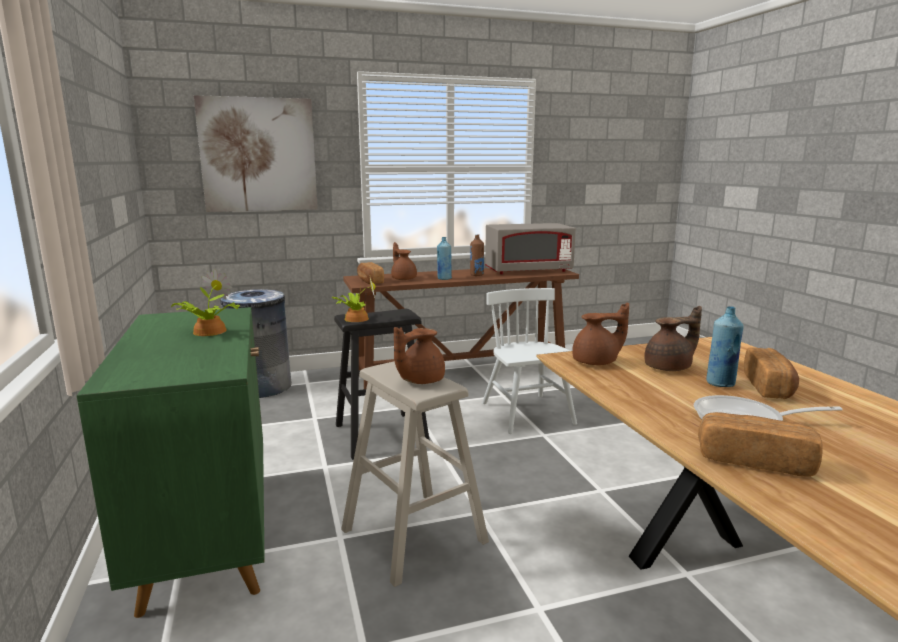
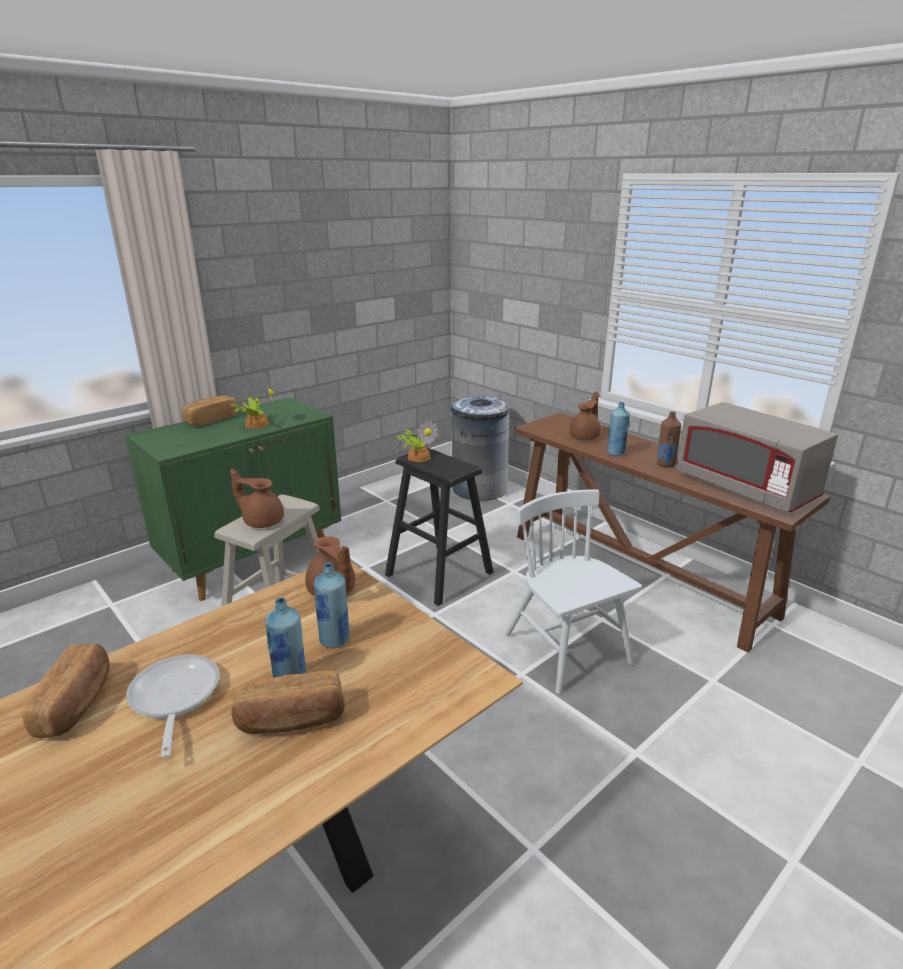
camera: 65 degrees right, 10 degrees up
picture [194,95,318,212] -> none
bread [357,262,384,284] -> bread moved to [182,395,237,426]
white chair [482,288,577,434] -> white chair turned 75 degrees counterclockwise [505,489,642,694]
brown teapot [644,306,702,371] -> blue bottle [314,563,350,648]

